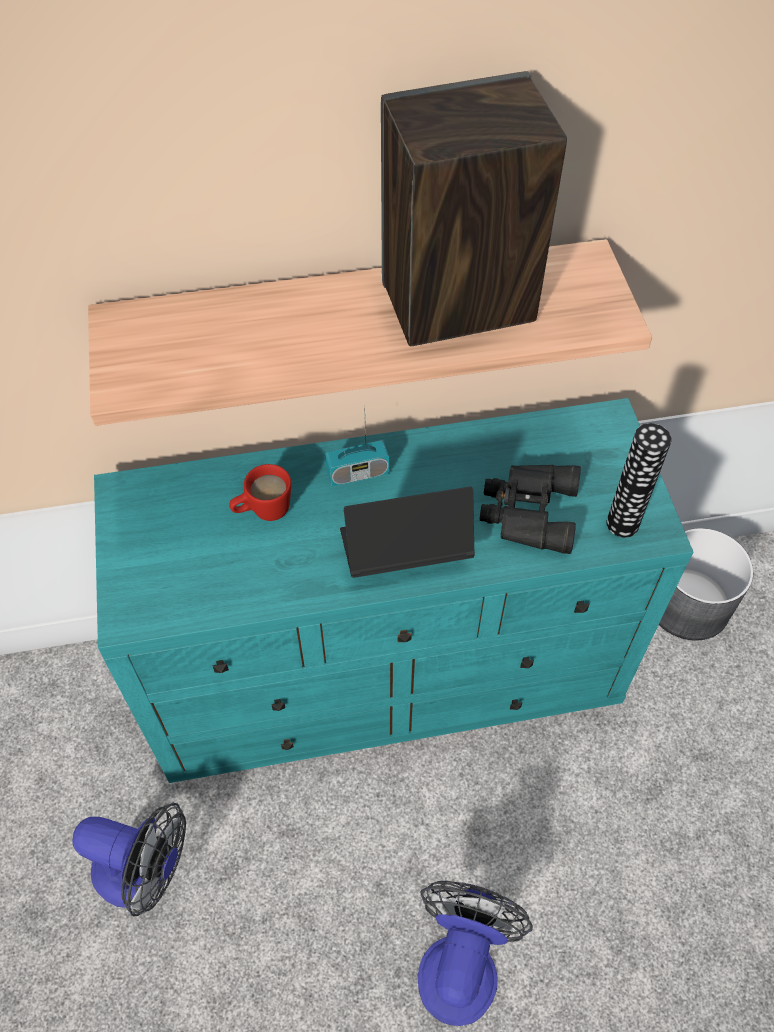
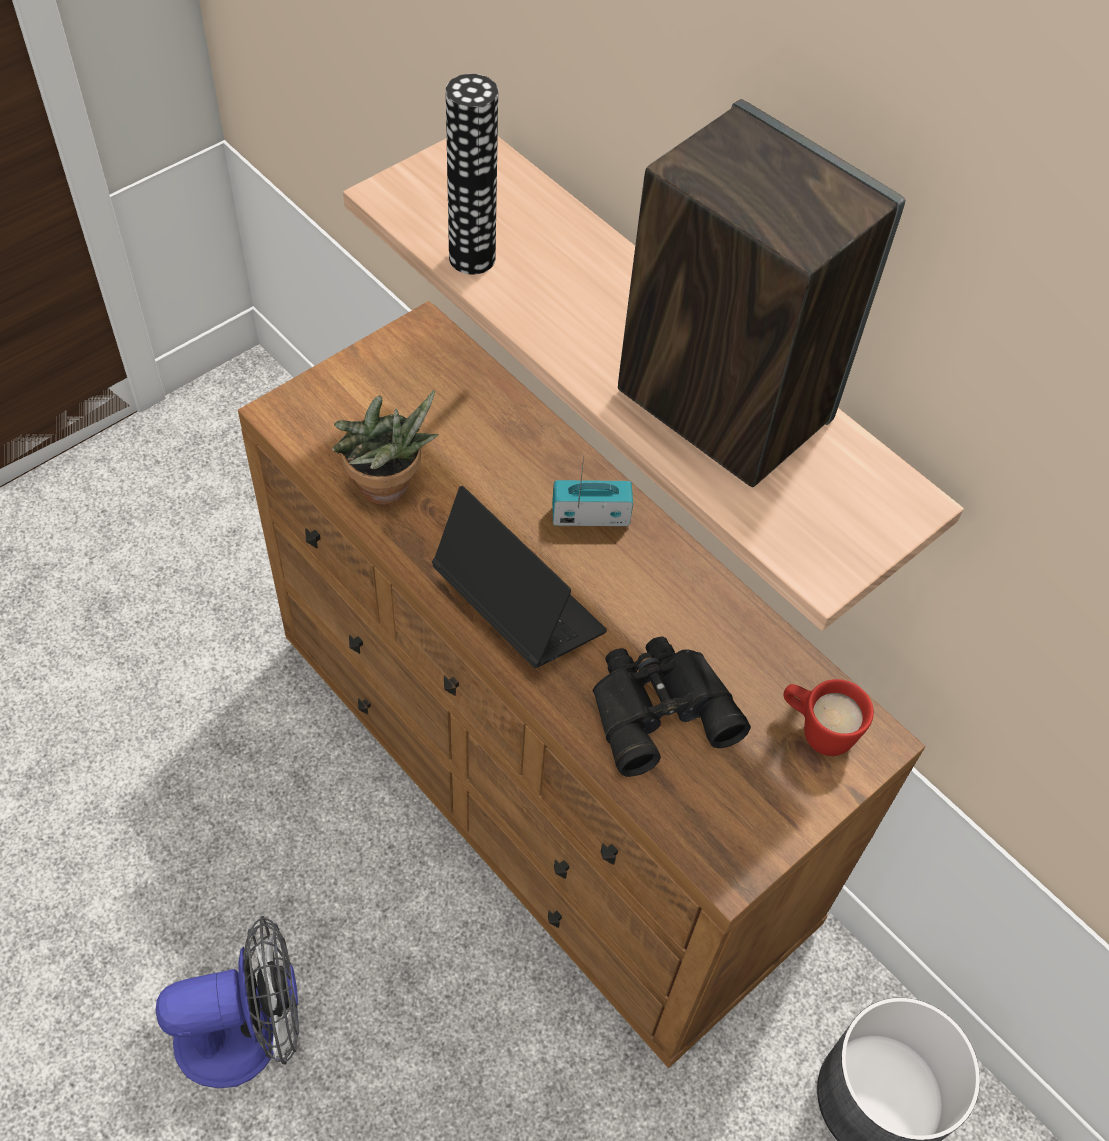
camera: 55 degrees right, 0 degrees up
fan [72,803,186,917] -> none
turquoise dresser [94,398,693,783] -> brown dresser [238,301,925,1068]
red mug [229,464,291,521] -> red mug moved to [784,679,874,756]
radio [325,404,389,486] -> radio turned 135 degrees clockwise [552,455,633,526]
vase [606,423,671,538] -> vase moved to [446,74,498,275]
none -> potted plant [332,390,439,505]

